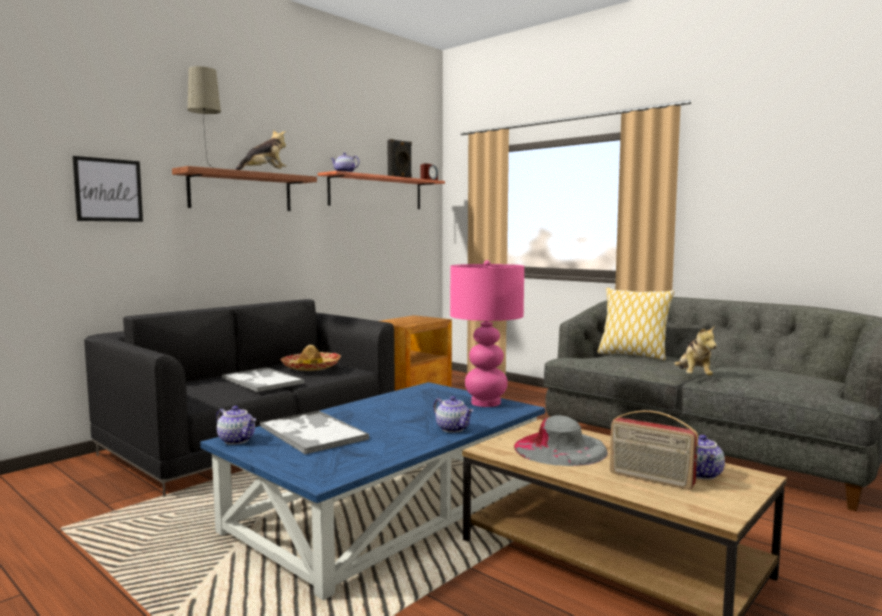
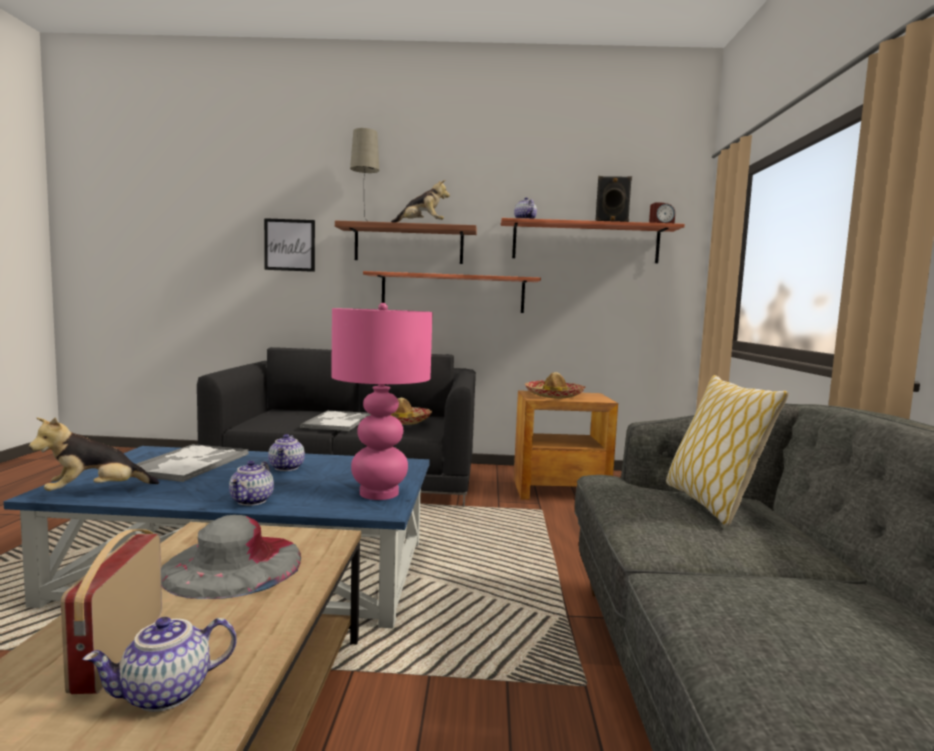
camera: 50 degrees right, 0 degrees up
teapot [216,406,256,445] -> teapot moved to [268,434,305,471]
plush toy [674,325,717,375] -> plush toy moved to [29,417,159,491]
none -> shelf [363,271,541,313]
none -> hat [525,372,586,398]

